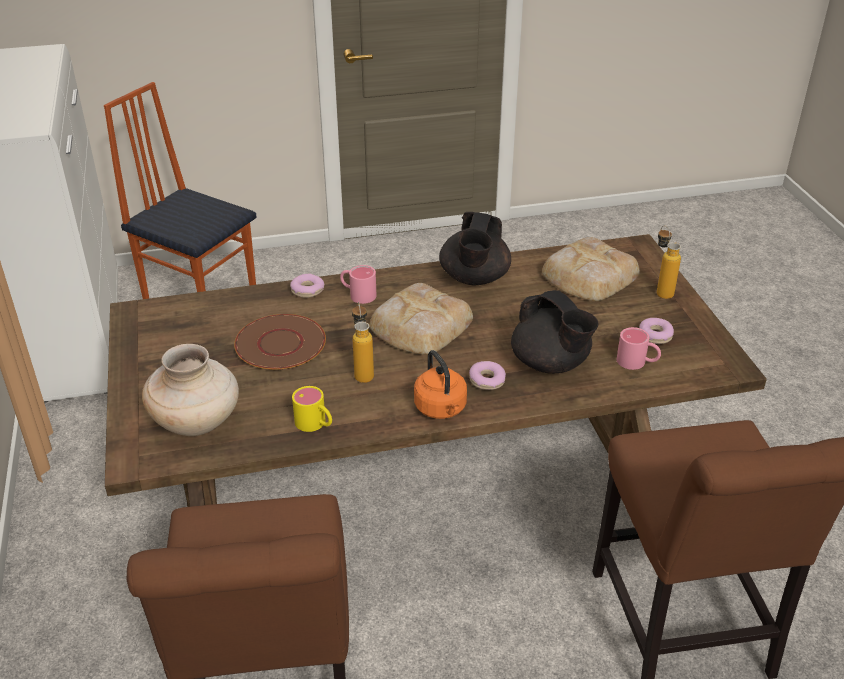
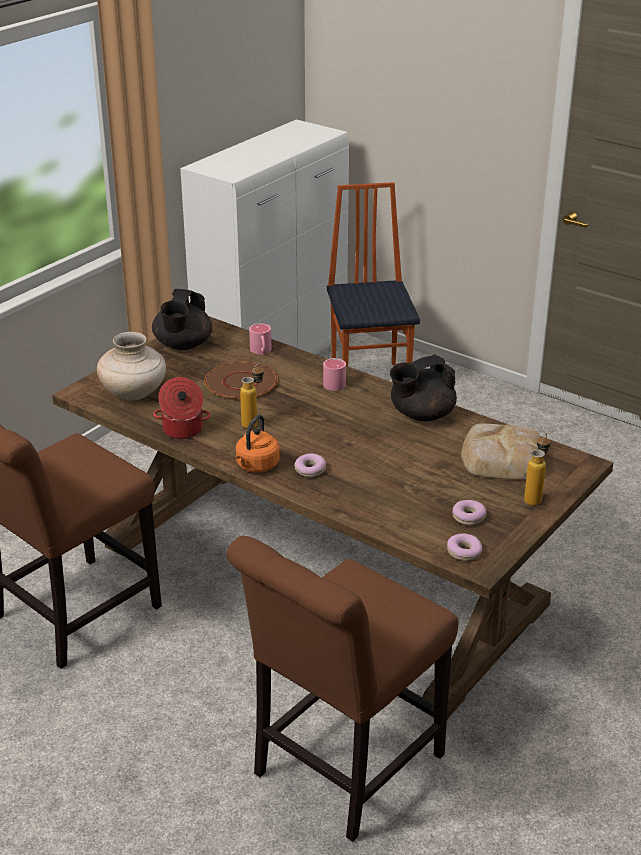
camera: 50 degrees right, 5 degrees down
donut [290,274,324,298] -> donut moved to [447,534,482,560]
yellow mug [292,386,332,432] -> cooking pot [153,377,211,439]
bread [370,283,473,355] -> none
black teapot [511,290,599,374] -> black teapot moved to [152,289,212,350]
pink mug [617,327,661,370] -> pink mug moved to [249,323,271,354]

